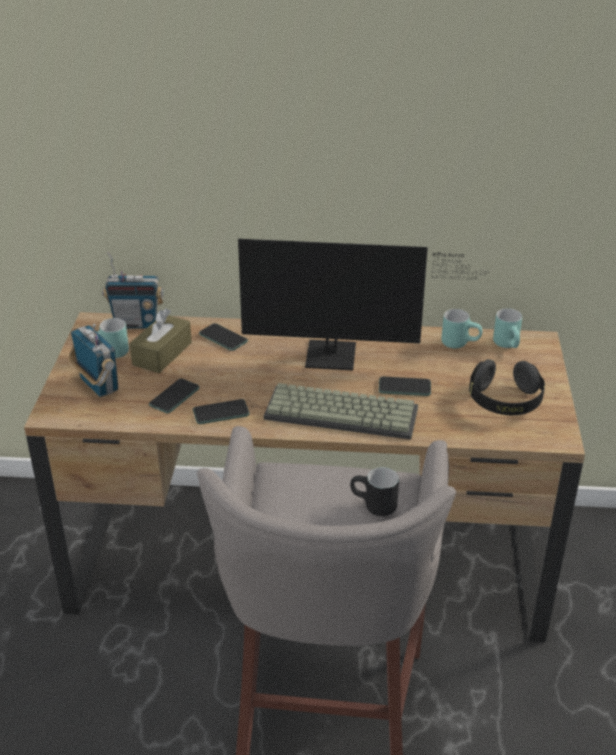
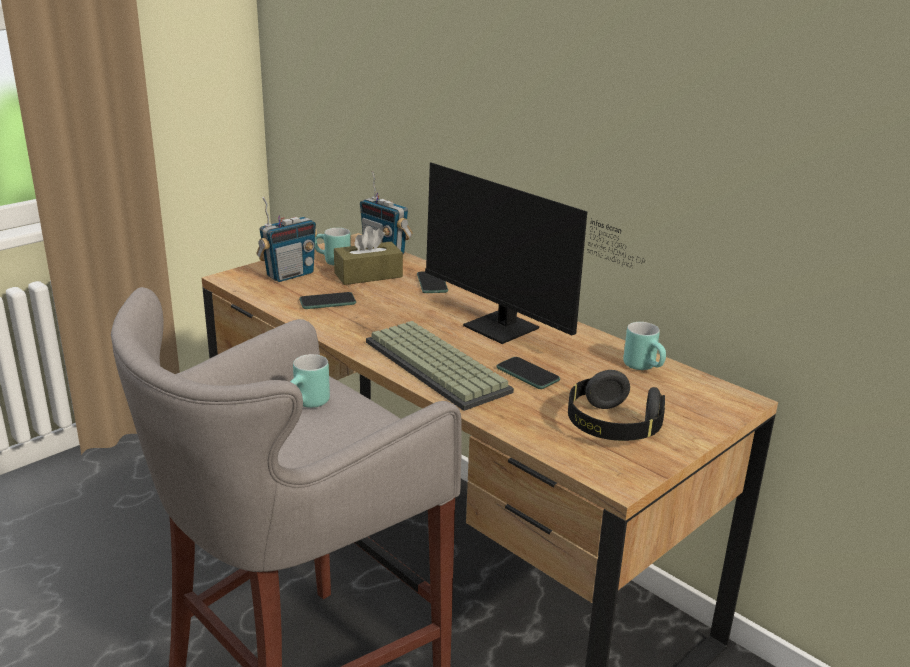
camera: 40 degrees right, 10 degrees down
radio [68,324,118,397] -> radio turned 45 degrees clockwise [256,197,318,282]
phone [193,399,250,424] -> none
black mug [350,467,399,516] -> none
turquoise mug [493,308,522,348] -> turquoise mug moved to [290,354,330,408]

